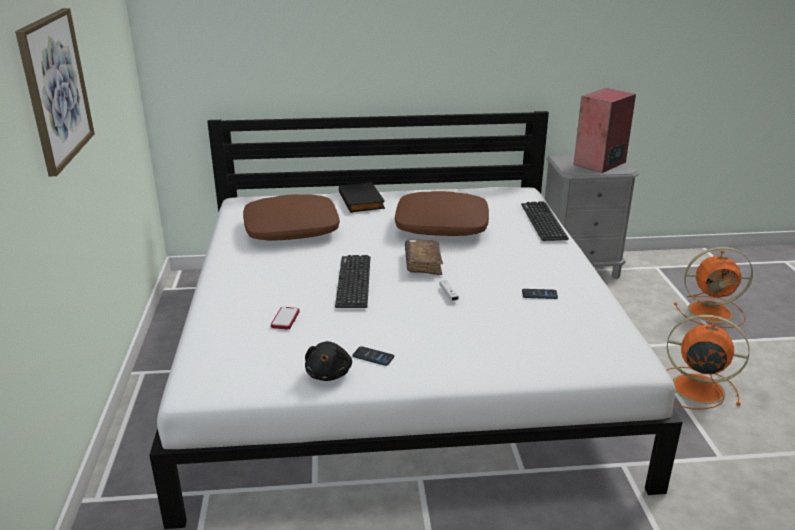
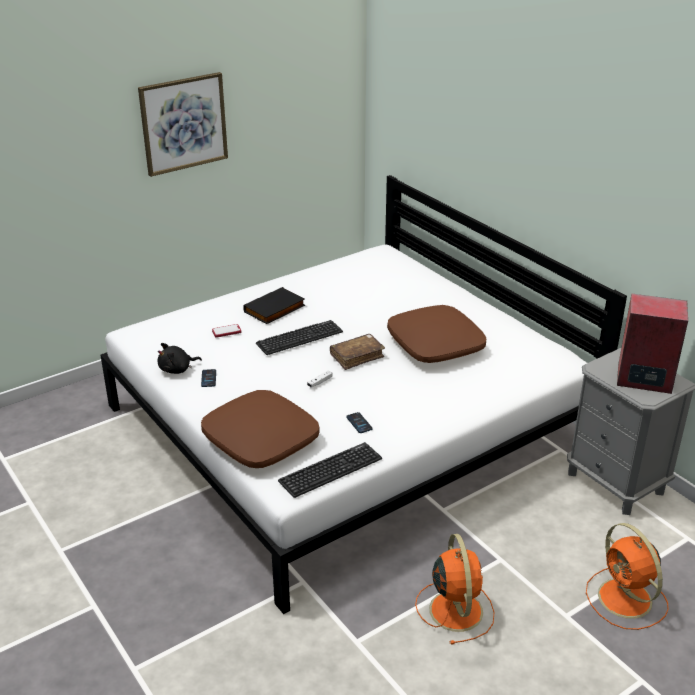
camera: 60 degrees right, 5 degrees up
brown pillow [243,194,340,241] -> brown pillow moved to [201,390,319,468]
black book [339,182,385,213] -> black book moved to [243,287,305,324]
keyboard [521,201,569,241] -> keyboard moved to [278,442,382,498]

